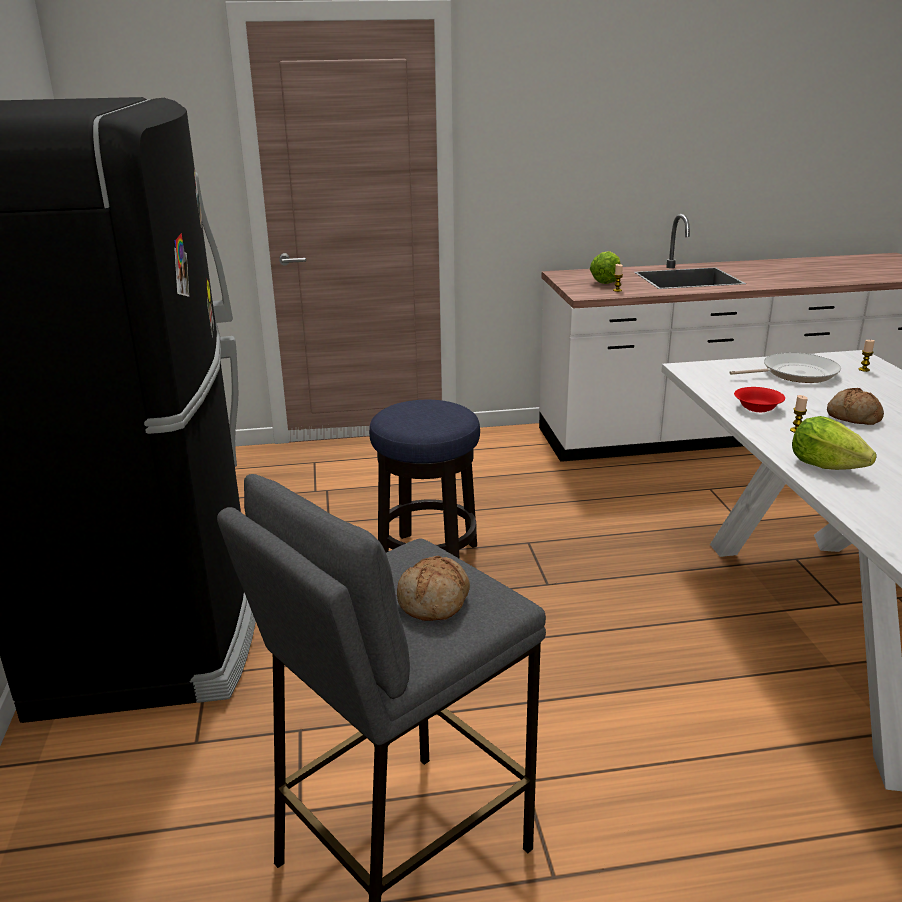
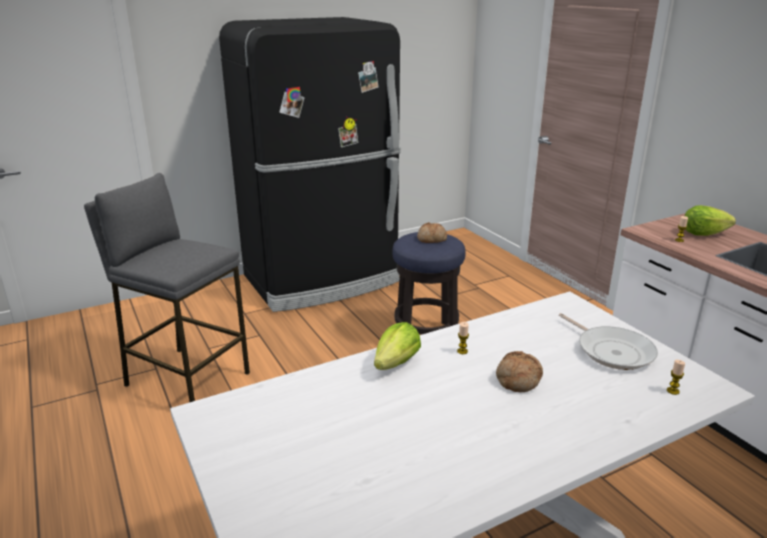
camera: 70 degrees right, 0 degrees up
bread [397,556,470,621] -> bread moved to [417,222,447,243]
red bowl [734,387,785,412] -> none

